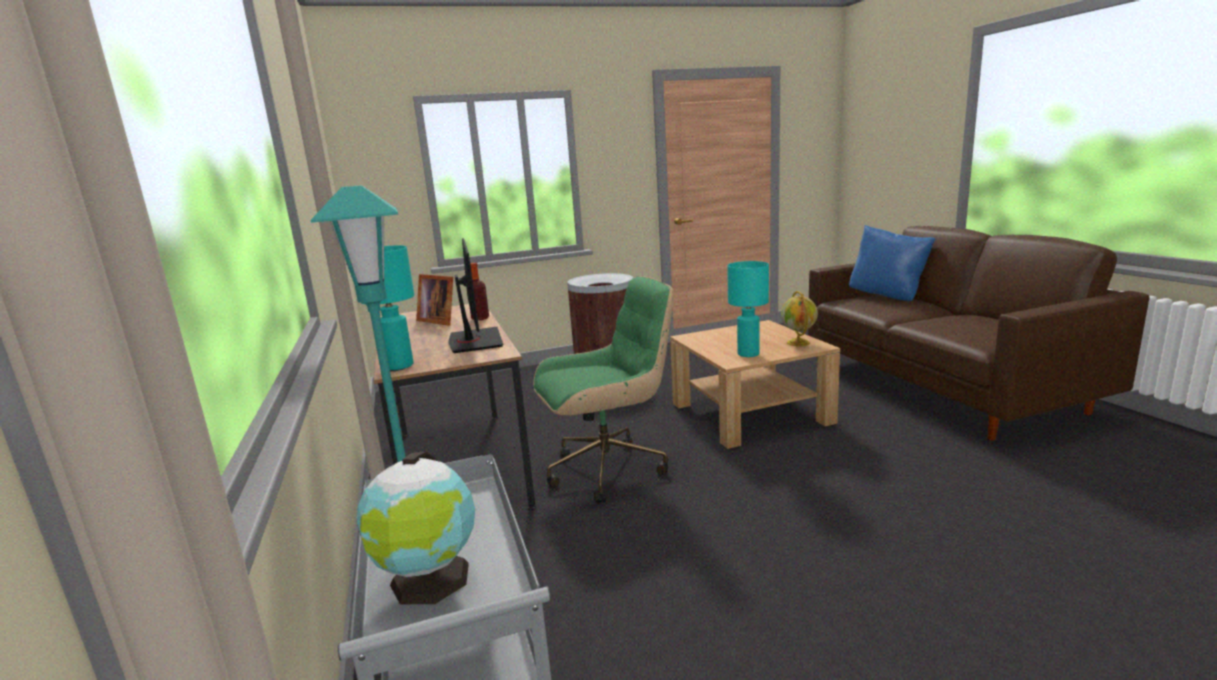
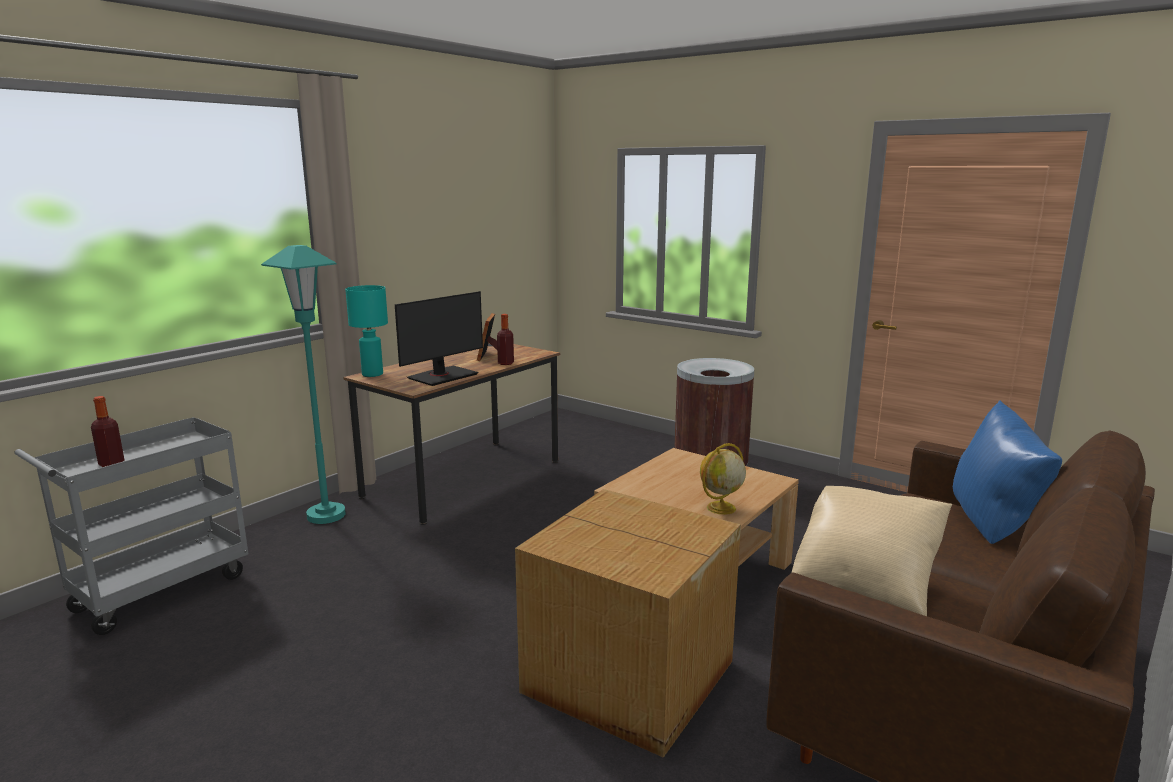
camera: 55 degrees right, 0 degrees up
globe [357,452,475,604] -> bottle [91,396,124,467]
green office chair [534,276,674,504] -> none
turquoise table lamp [727,261,769,357] -> none
none -> cardboard box [515,489,741,758]
none -> beige pillow [792,486,952,616]

